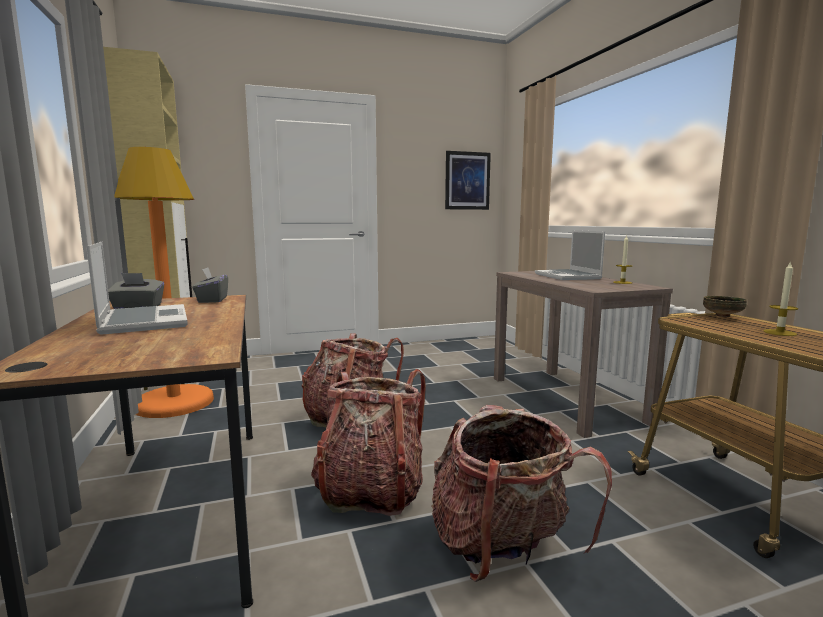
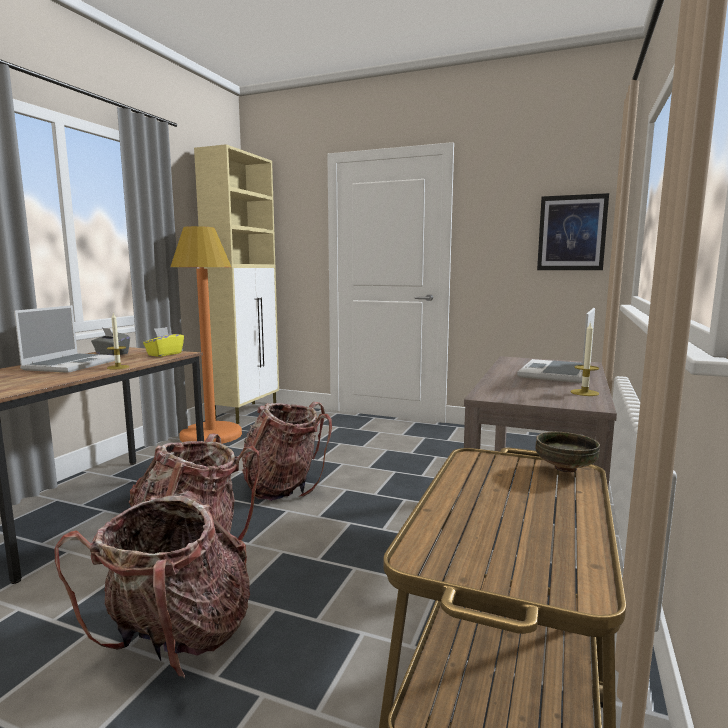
camera: 40 degrees right, 0 degrees up
grey tissue box [192,267,228,303] -> yellow tissue box [143,327,184,357]
candle [764,261,798,336] -> candle moved to [107,312,129,369]

